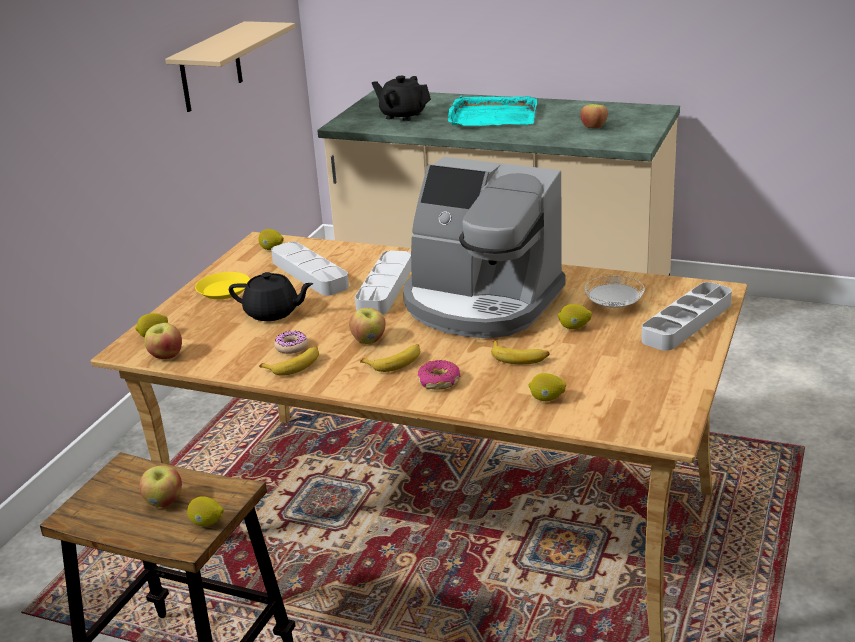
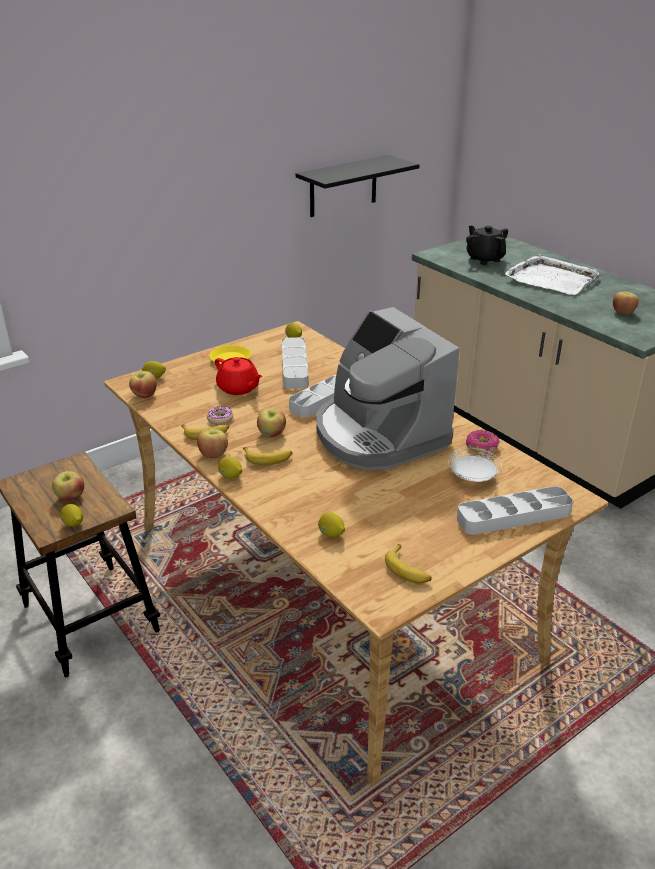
camera: 30 degrees right, 5 degrees up
beige shelf [165,21,295,112] -> black shelf [296,155,419,217]
black teapot [229,272,314,321] -> red teapot [215,357,263,395]
donut [418,360,461,389] -> donut moved to [466,430,500,453]
turquoise tray [448,96,537,126] -> white tray [505,254,600,295]
banana [491,340,550,364] -> banana moved to [385,544,432,583]
lemon [558,304,592,329] -> lemon moved to [218,456,242,479]
none -> apple [197,429,228,459]

